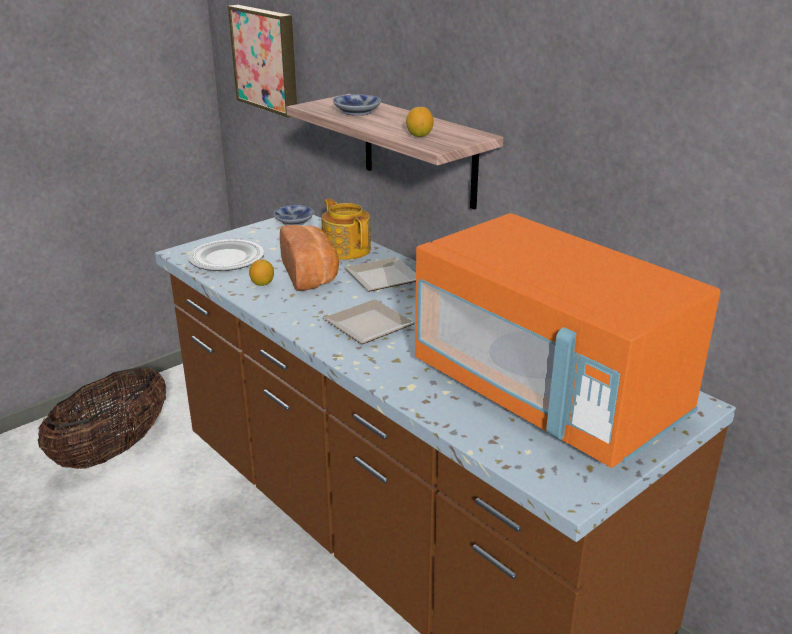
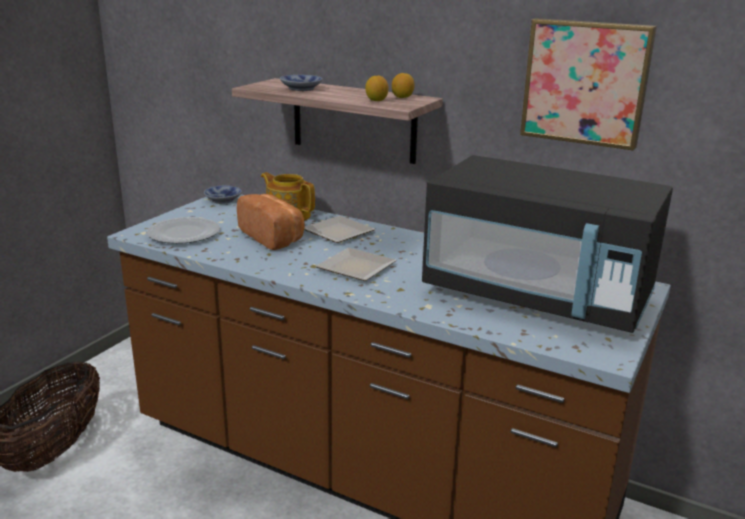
camera: 20 degrees left, 5 degrees down
picture [228,5,297,118] -> picture moved to [520,18,657,151]
lemon [249,259,274,286] -> lemon moved to [392,73,415,98]
orange microwave [415,213,721,468] -> black microwave [422,155,673,333]

